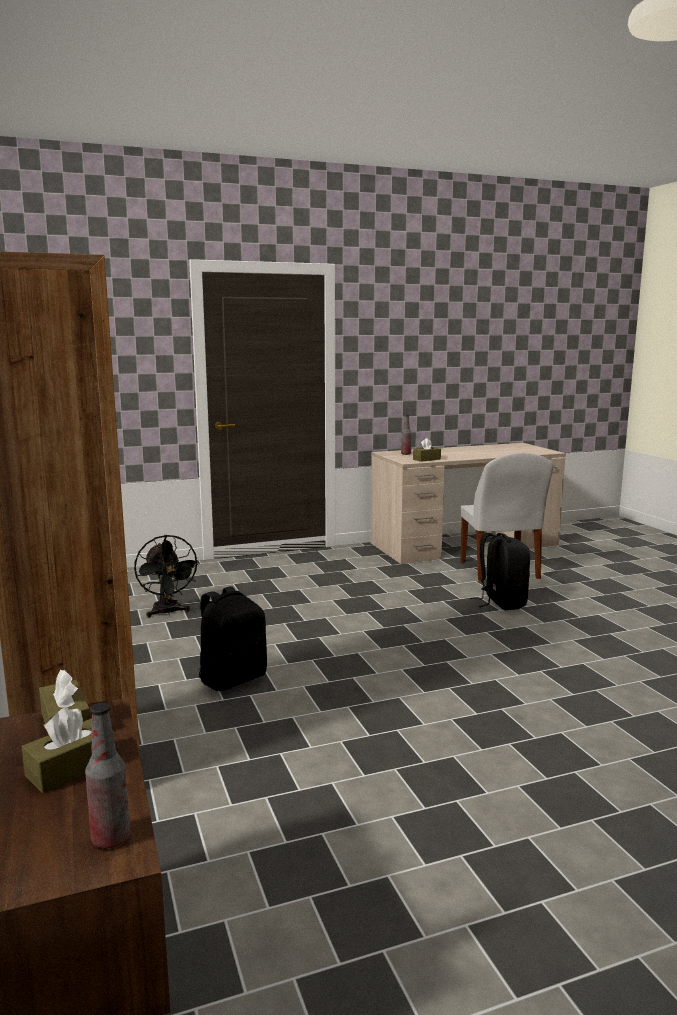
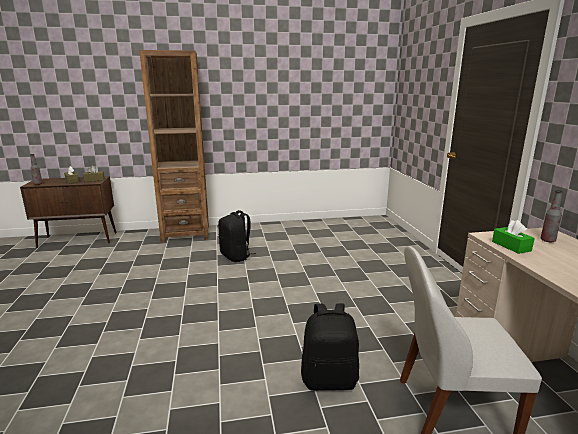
camera: 100 degrees right, 5 degrees up
black fan [134,535,200,618] -> none
brown tissue box [413,438,441,462] -> green tissue box [492,220,535,254]

